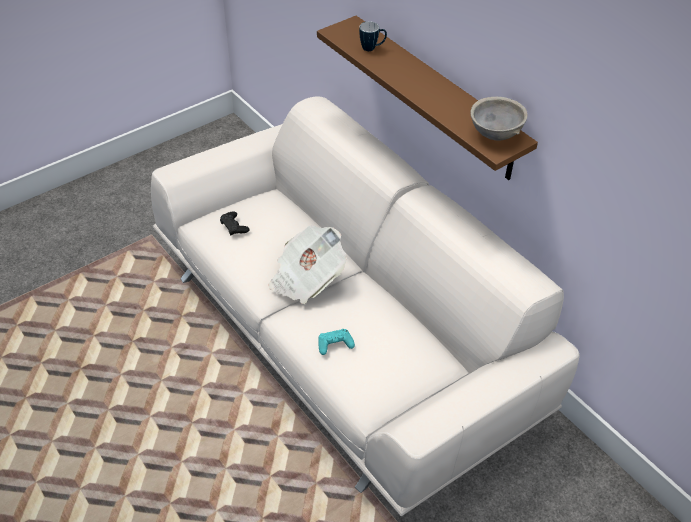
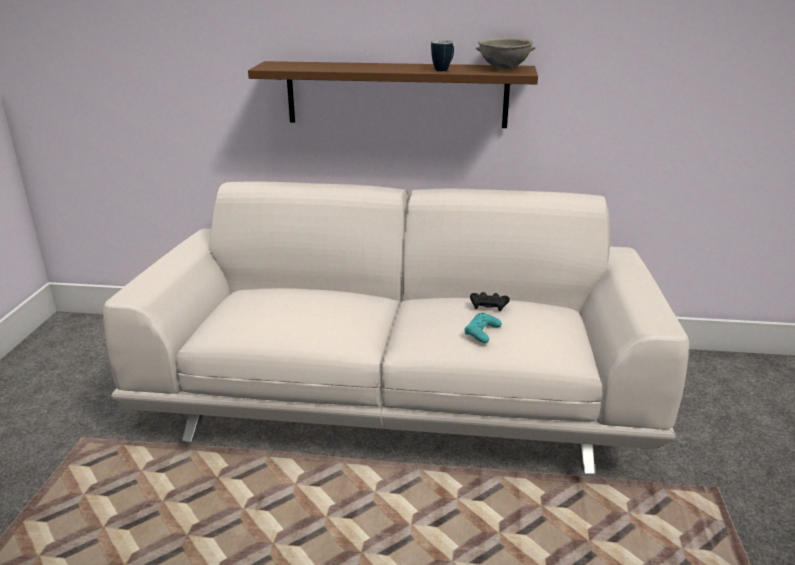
camera: 45 degrees left, 20 degrees down
black game controller [220,211,250,236] -> black game controller moved to [470,292,510,311]
newspaper [268,225,347,304] -> none
mug [359,21,387,51] -> mug moved to [431,40,454,71]

